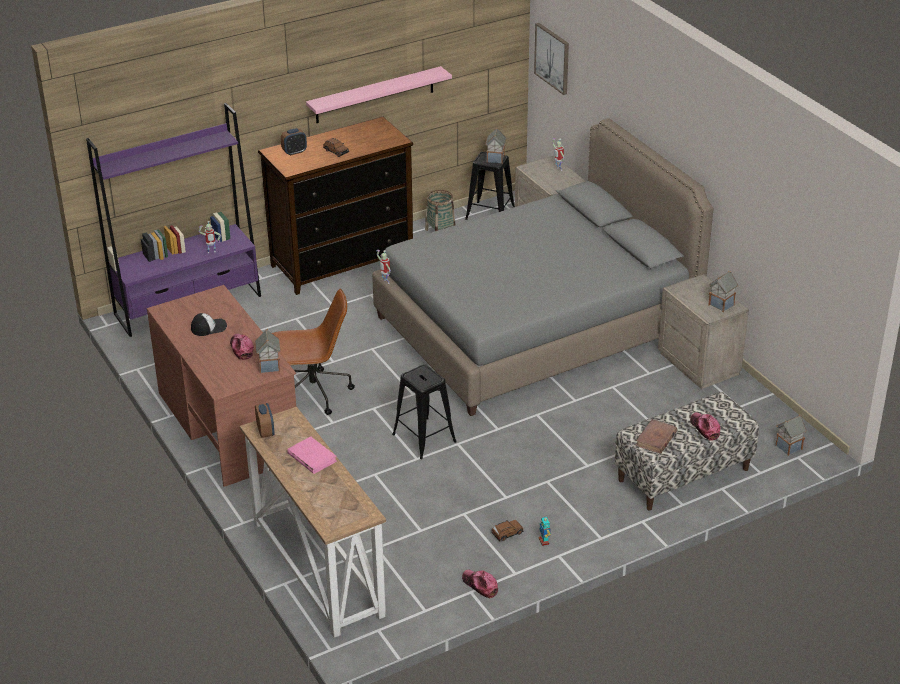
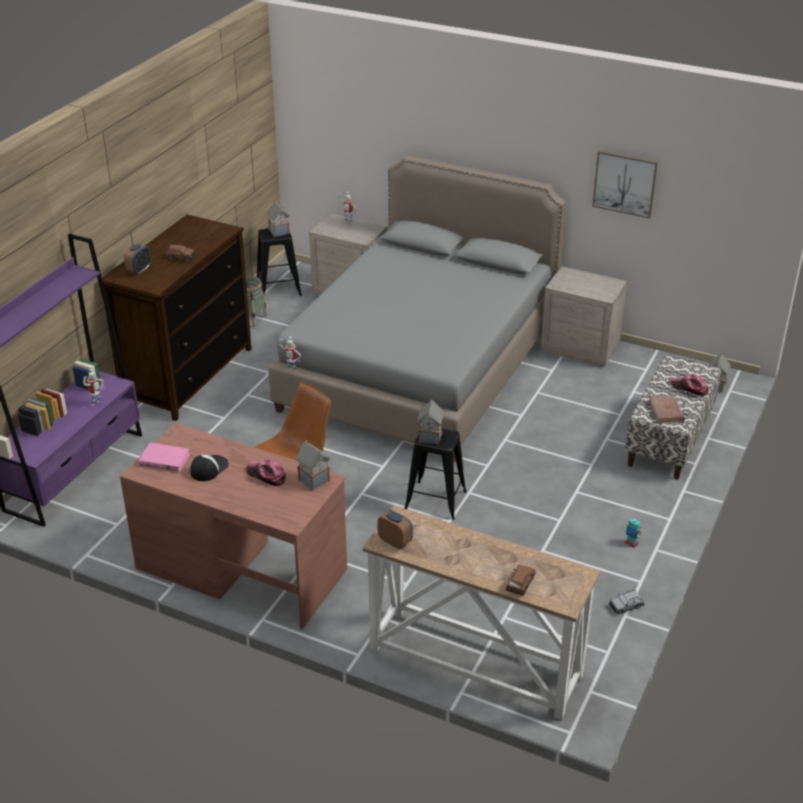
camera: 35 degrees left, 0 degrees up
pink book [287,437,337,474] -> pink book moved to [138,443,190,472]
pink shelf [306,66,452,123] -> none
cap [462,570,498,598] -> grey toy car [609,590,644,615]
brown toy car [491,520,523,541] -> brown toy car moved to [506,564,535,596]
picture [534,23,569,95] -> picture moved to [592,150,658,219]
toy house [708,270,738,312] -> toy house moved to [417,400,444,446]

